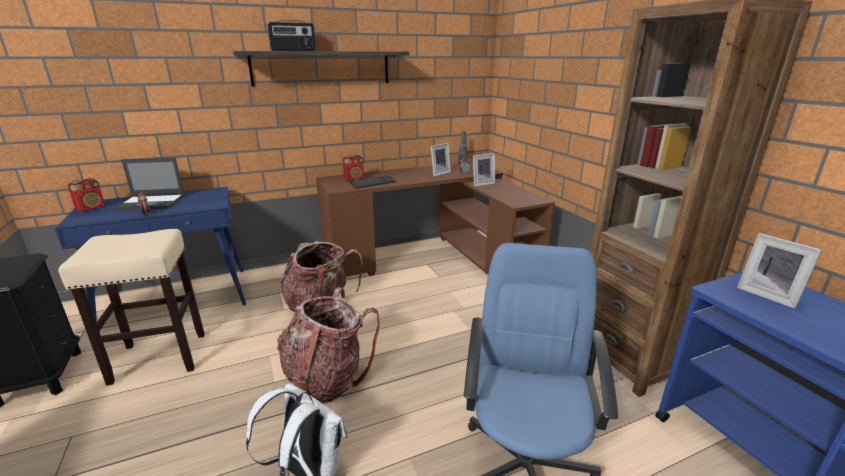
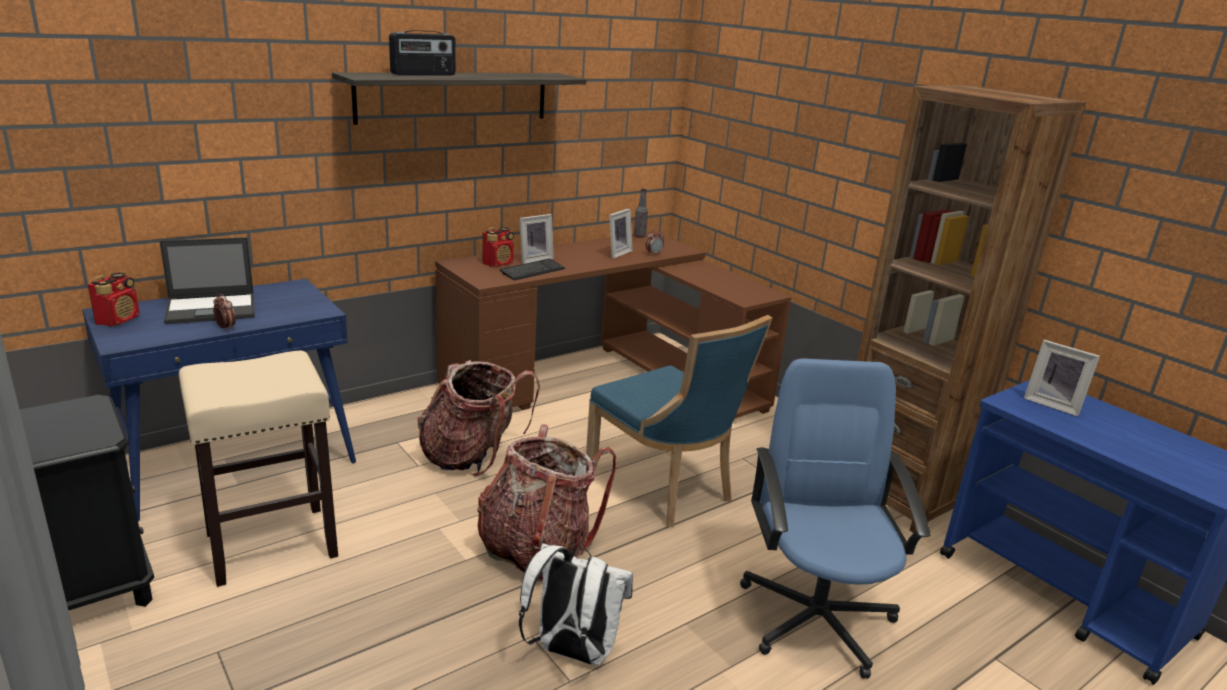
camera: 15 degrees left, 0 degrees up
picture frame [473,153,495,187] -> picture frame moved to [519,214,554,264]
none -> blue chair [586,315,772,527]

